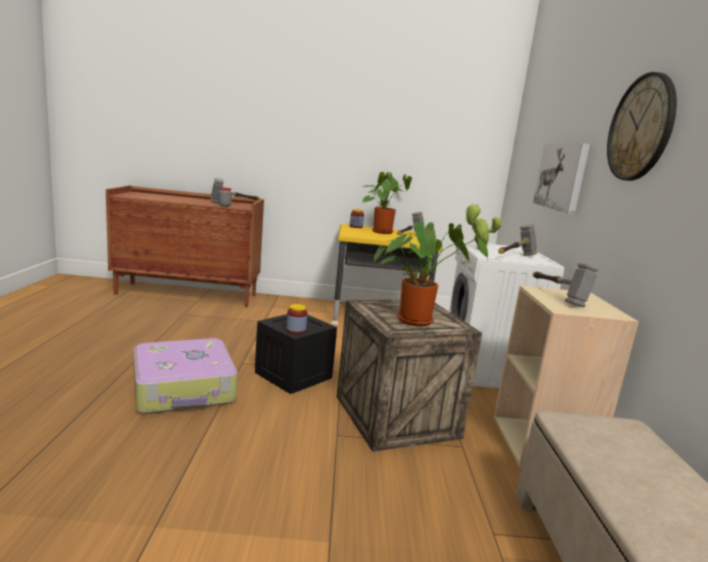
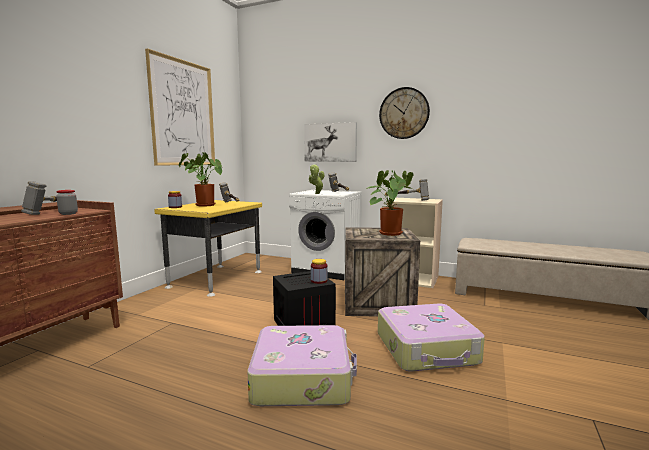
camera: 65 degrees left, 5 degrees down
none -> picture [145,48,215,166]
none -> suitcase [378,304,485,372]

